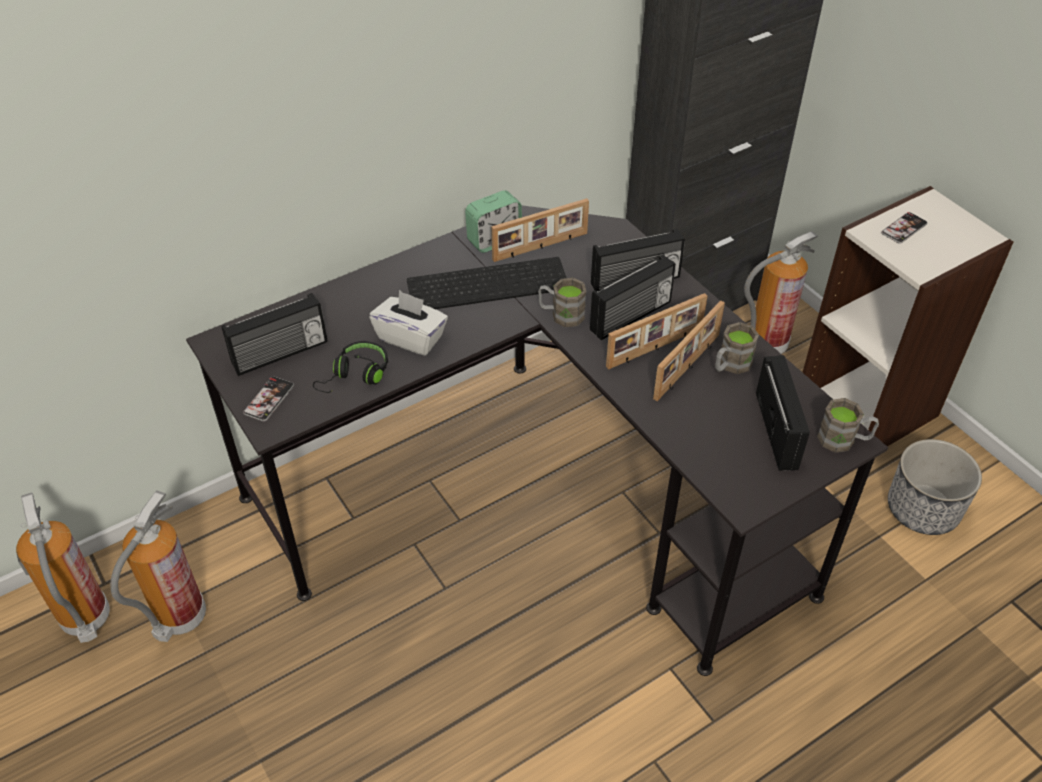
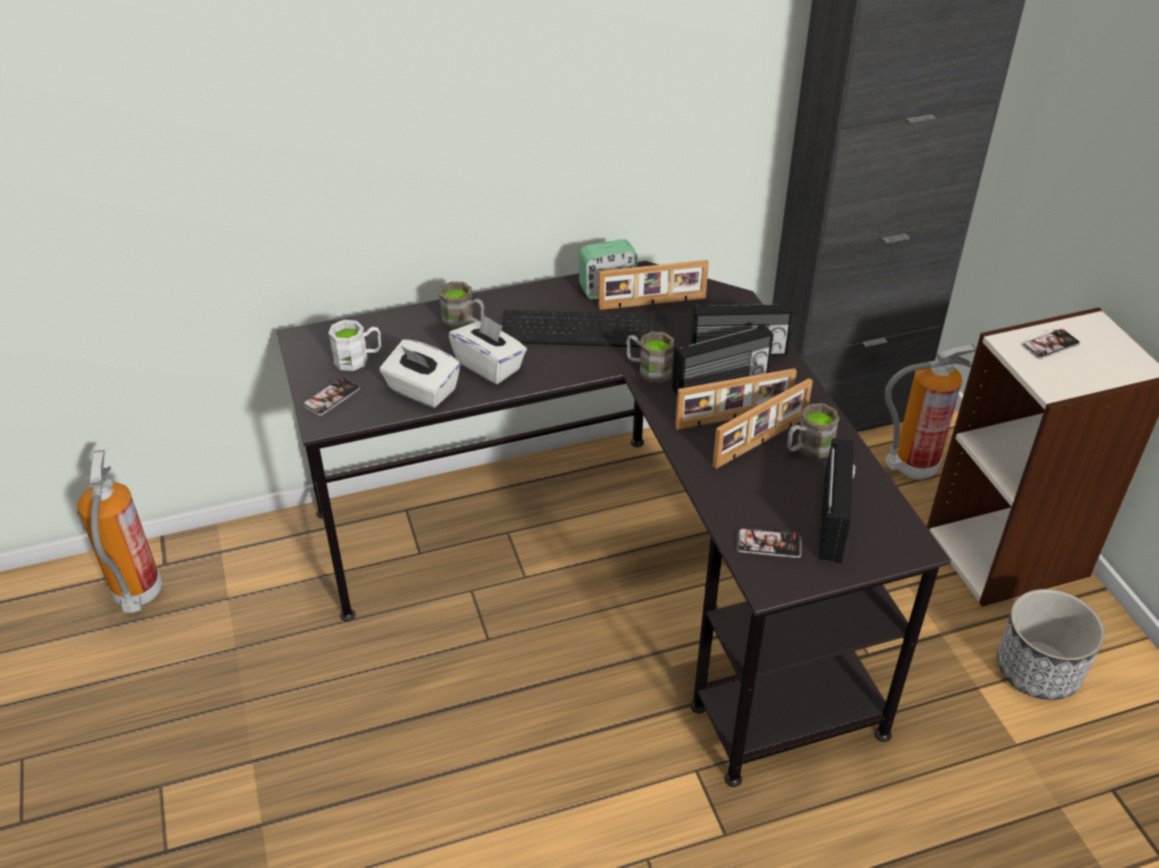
camera: 15 degrees right, 5 degrees down
fire extinguisher [110,490,206,642] -> none
radio [222,293,328,376] -> white mug [328,320,381,371]
black headphones [313,341,388,393] -> white tissue box [380,339,461,408]
brown mug [817,398,879,453] -> brown mug moved to [439,281,484,330]
none -> phone [737,528,801,558]

